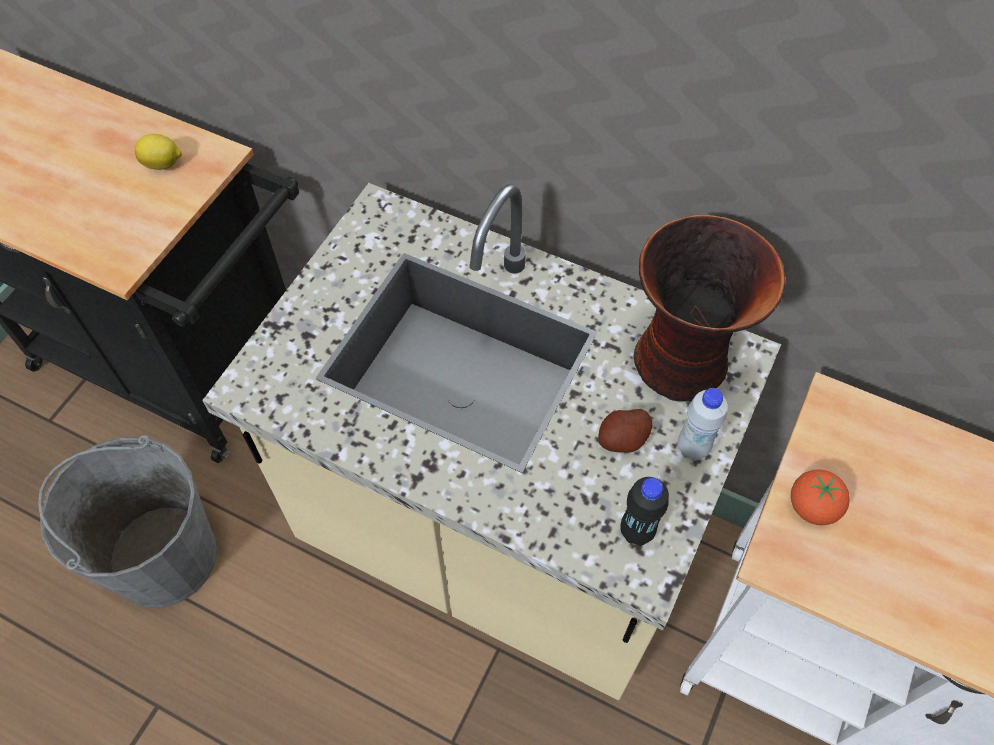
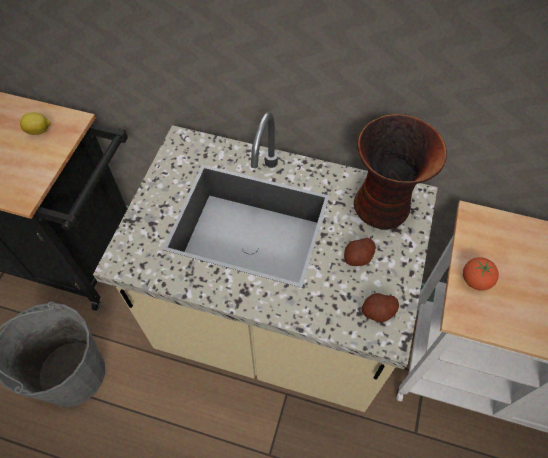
camera: 10 degrees left, 0 degrees up
black bottle [620,477,669,546] -> potato [362,293,399,322]
white bottle [677,388,728,461] -> none

